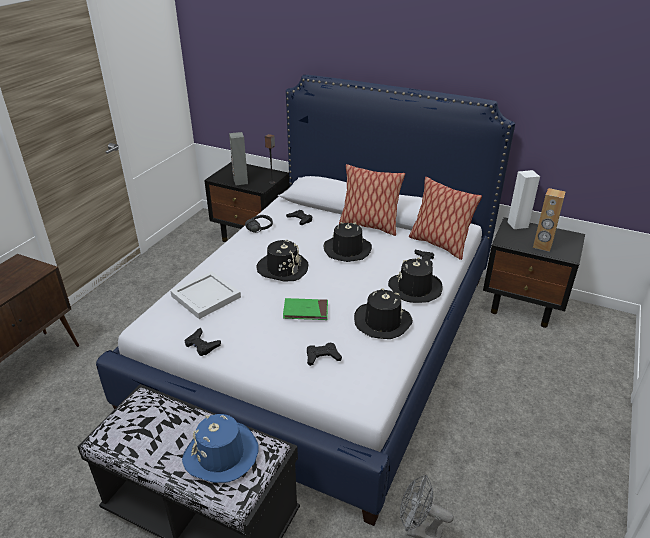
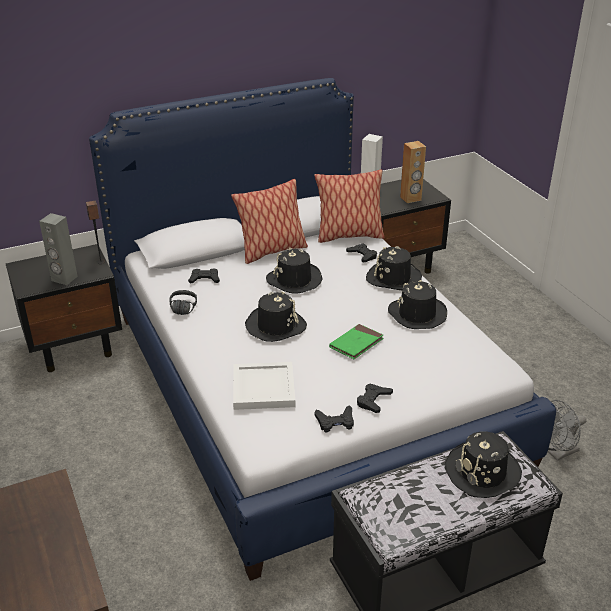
camera: 50 degrees left, 0 degrees up
blue hat [182,414,259,483] -> black hat [445,431,522,498]
black game controller [307,343,342,366] -> black game controller moved to [357,384,393,413]

